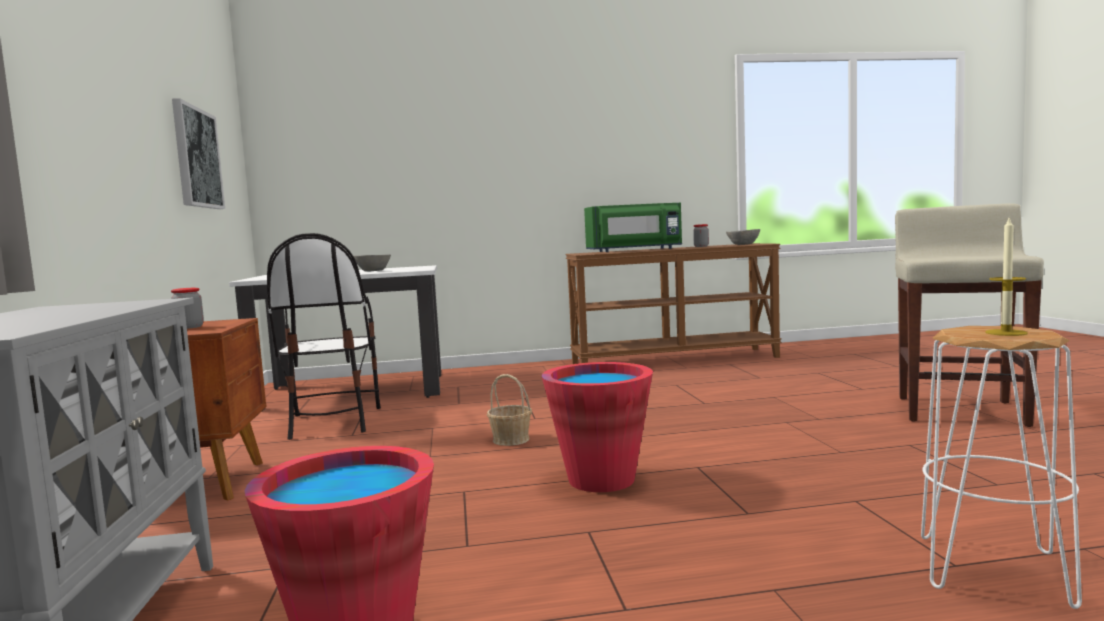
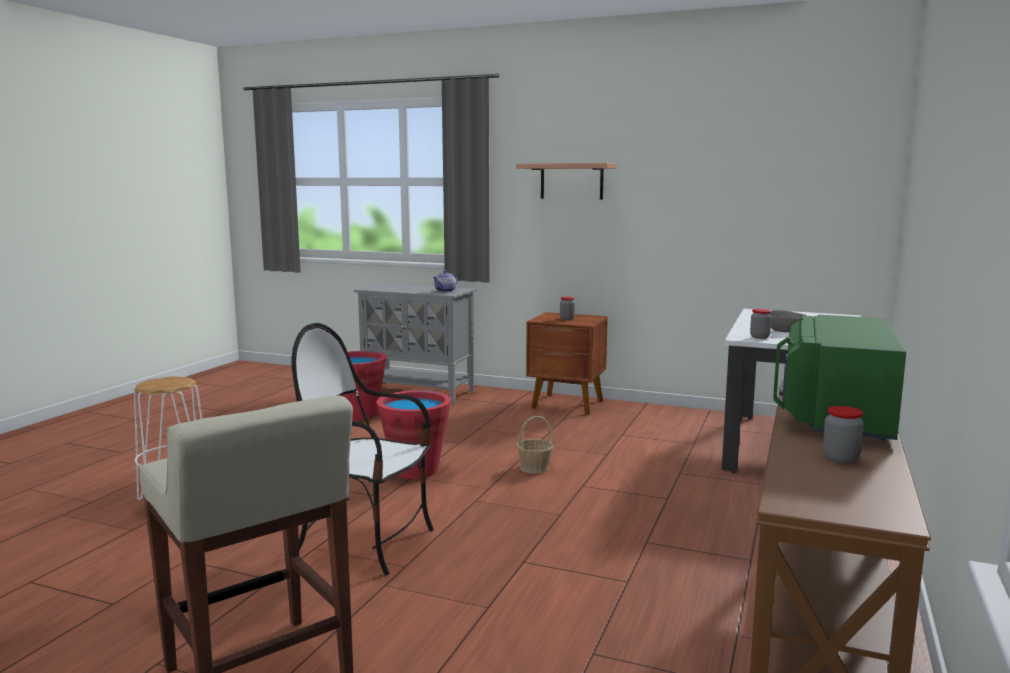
camera: 120 degrees right, 5 degrees up
picture [172,98,225,209] -> none
chair [267,233,381,440] -> chair moved to [291,323,434,575]
grey bowl [726,229,760,245] -> none
candle [985,218,1028,336] -> none
none -> teapot [433,270,458,292]
none -> shelf [516,163,617,199]
none -> jar [750,309,771,339]

